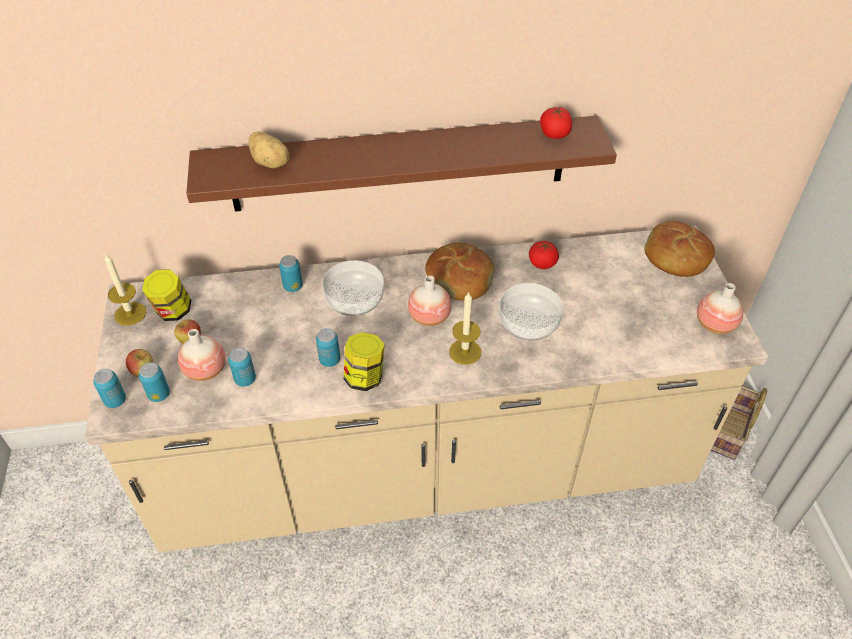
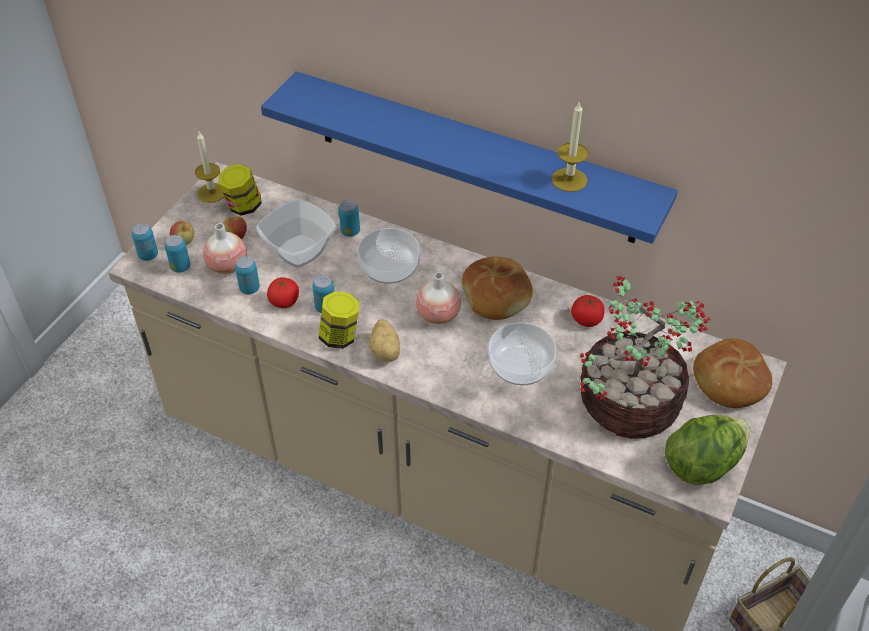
camera: 35 degrees right, 0 degrees up
brown shelf [186,116,617,212] -> blue shelf [261,71,678,244]
potato [249,132,290,168] -> potato moved to [369,319,400,362]
candle [449,292,481,365] -> candle moved to [552,101,589,192]
tomato [540,107,572,139] -> tomato moved to [267,277,299,308]
vase [697,283,743,334] -> lettuce [665,415,750,485]
none -> bowl [256,199,337,267]
none -> potted plant [580,276,711,439]

